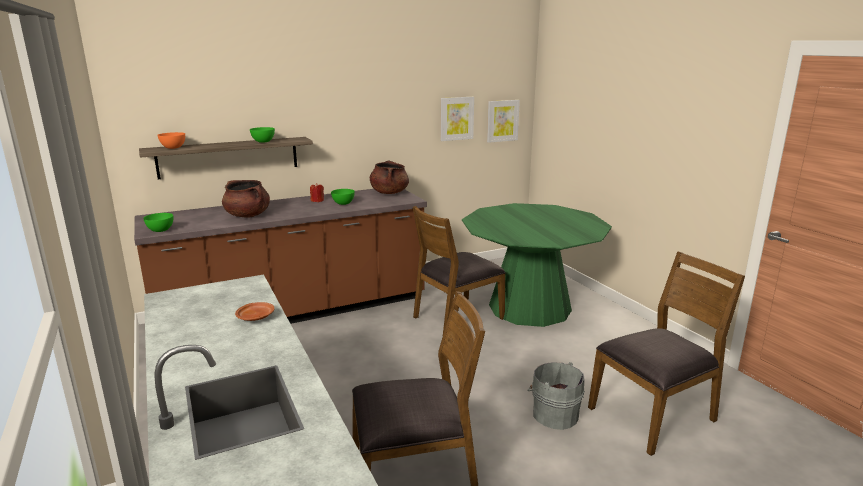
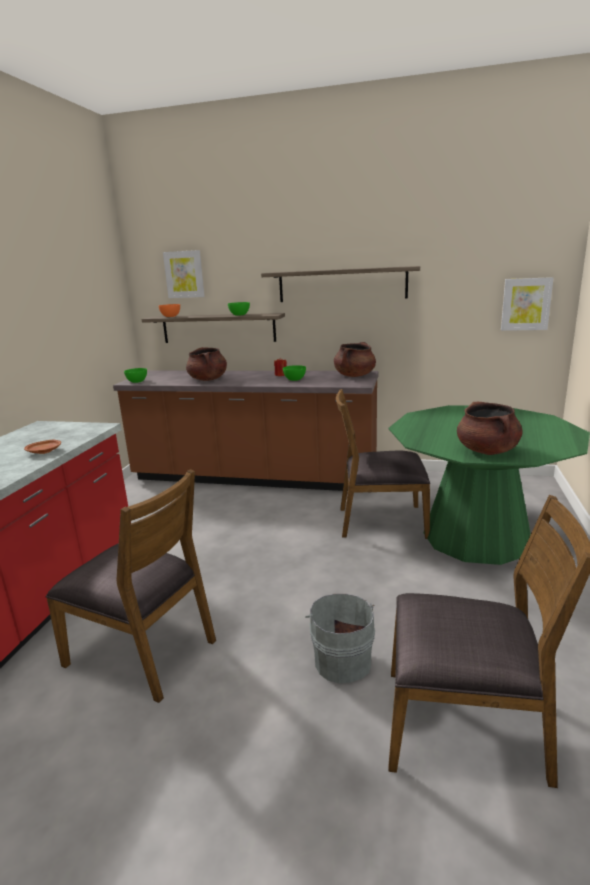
camera: 40 degrees right, 0 degrees up
picture [440,97,474,141] -> picture moved to [163,250,205,298]
none -> shelf [261,266,420,302]
none -> brown cooking pot [457,402,522,455]

